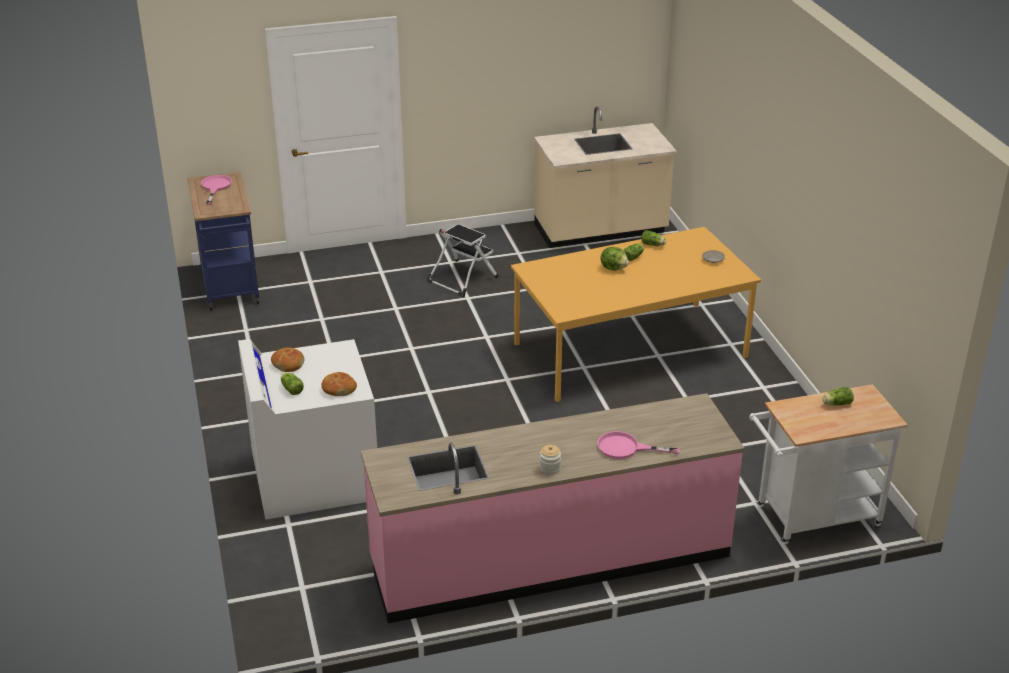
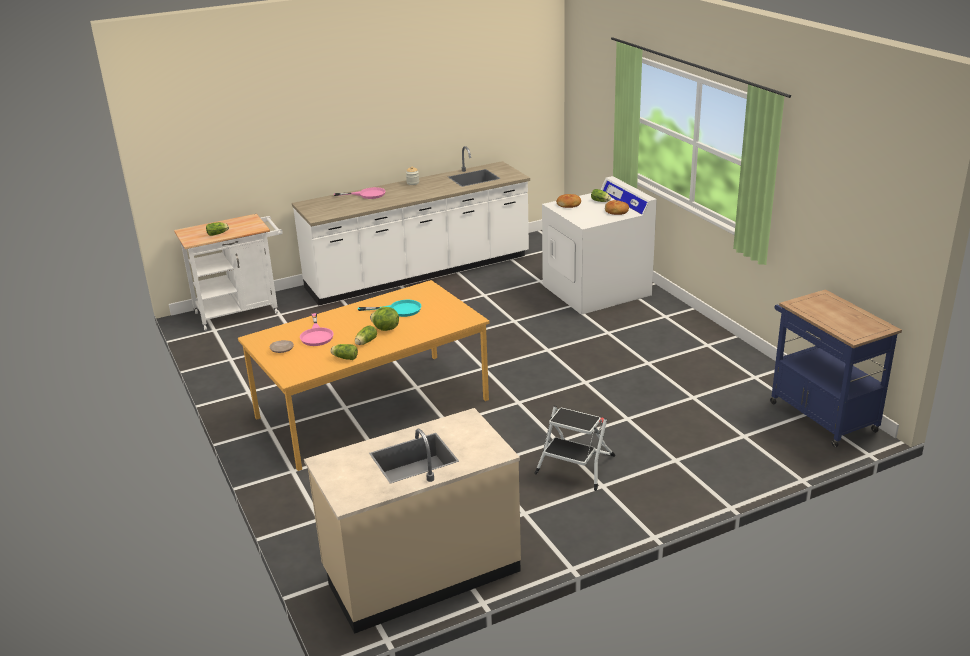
camera: 170 degrees right, 5 degrees down
pink frying pan [201,175,232,205] -> pink frying pan moved to [300,313,334,346]
pink counter [361,393,745,623] -> white counter [292,146,530,305]
none -> turquoise frying pan [358,300,421,317]

